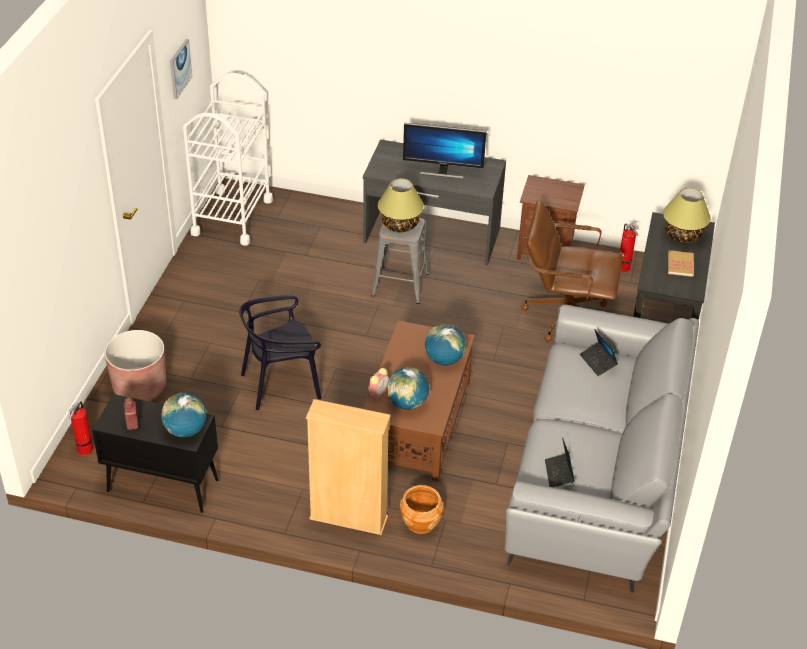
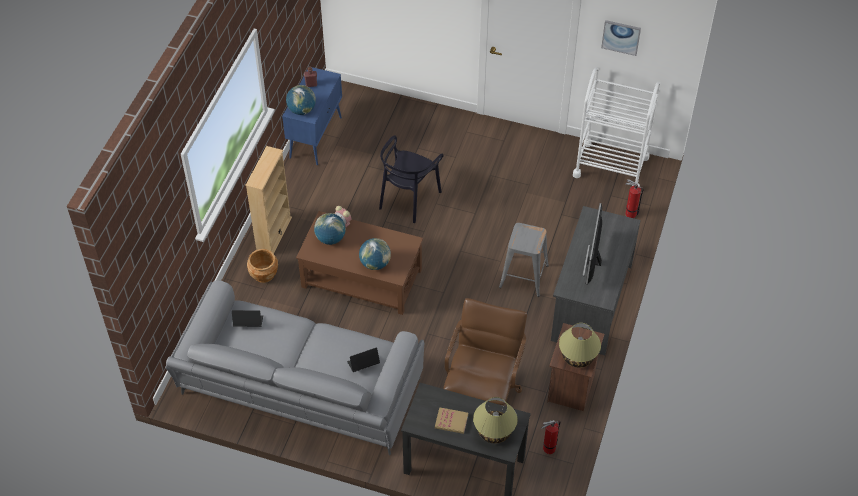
camera: 95 degrees right, 10 degrees up
fire extinguisher [68,401,93,455] -> fire extinguisher moved to [625,179,644,218]
black cabinet [92,394,218,513] -> blue cabinet [282,67,342,165]
brown planter [104,330,166,401] -> none
black chair [239,295,322,410] -> black chair turned 135 degrees counterclockwise [379,135,444,223]
table lamp [378,178,424,232] -> table lamp moved to [559,323,601,368]

